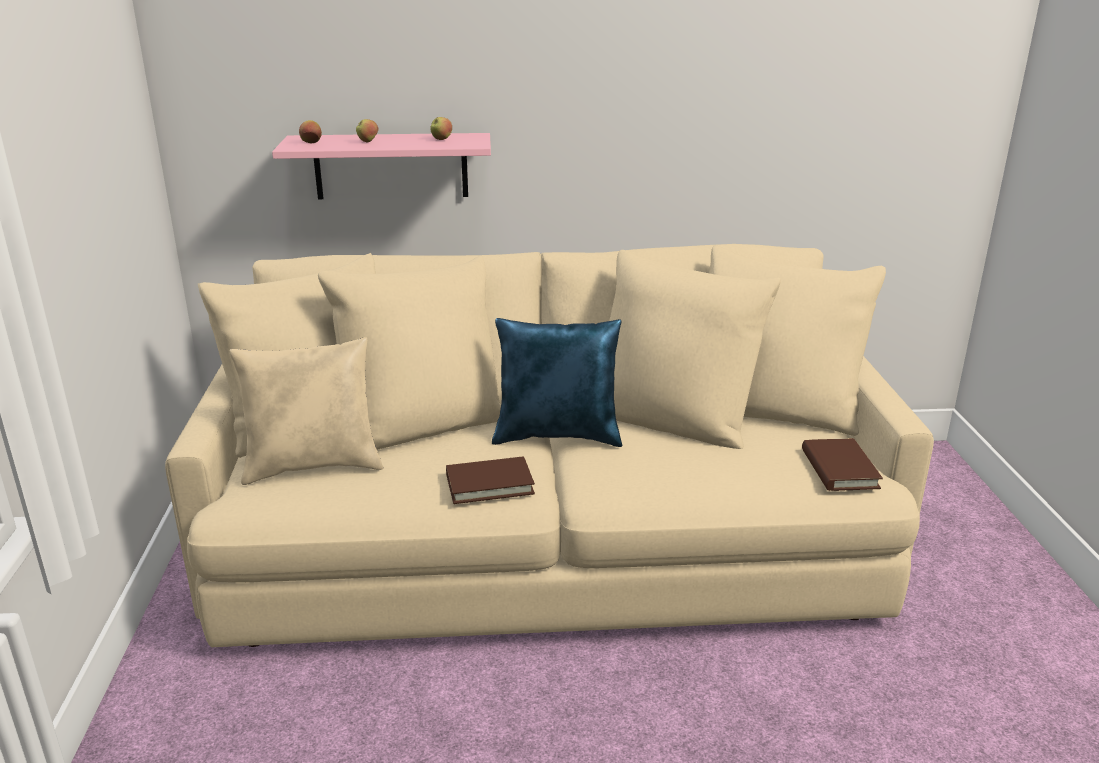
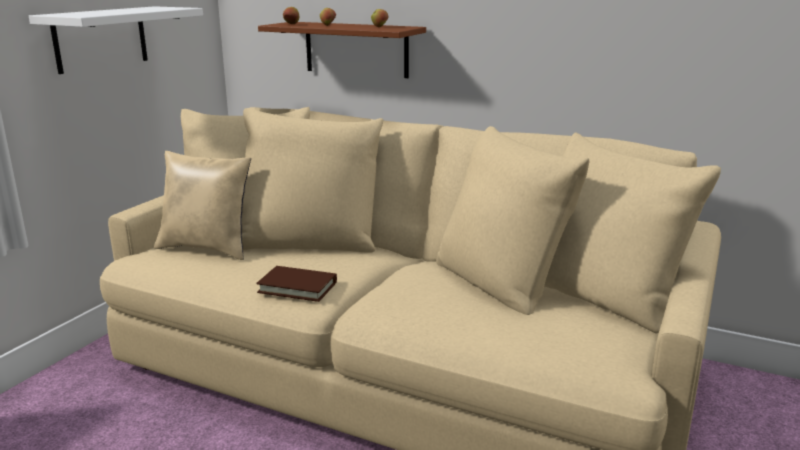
camera: 30 degrees right, 5 degrees down
pink shelf [272,133,491,199] -> brown shelf [258,22,426,78]
blue pillow [492,318,622,447] -> none
brown book [802,438,883,491] -> none
none -> white shelf [29,6,203,74]

